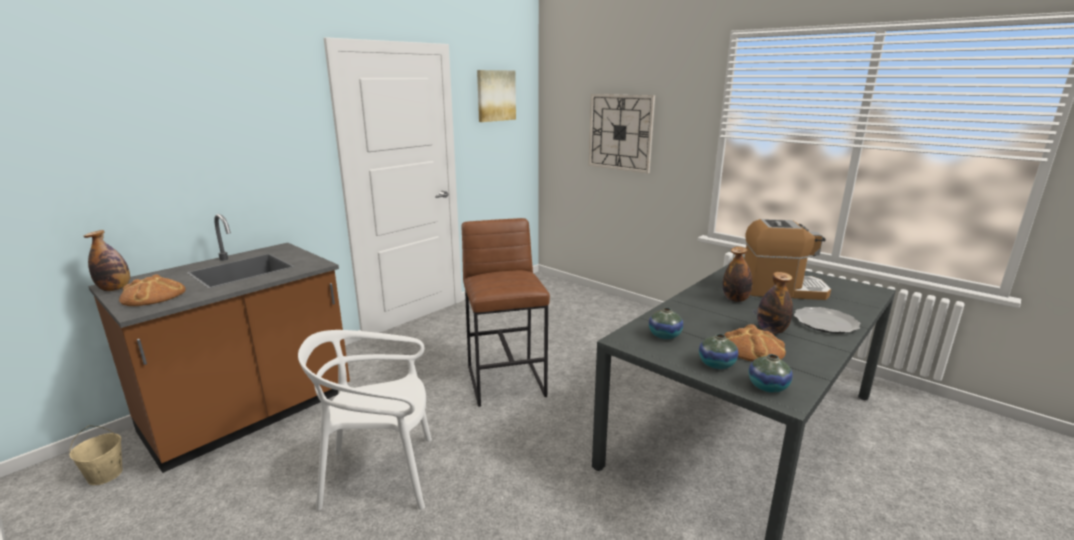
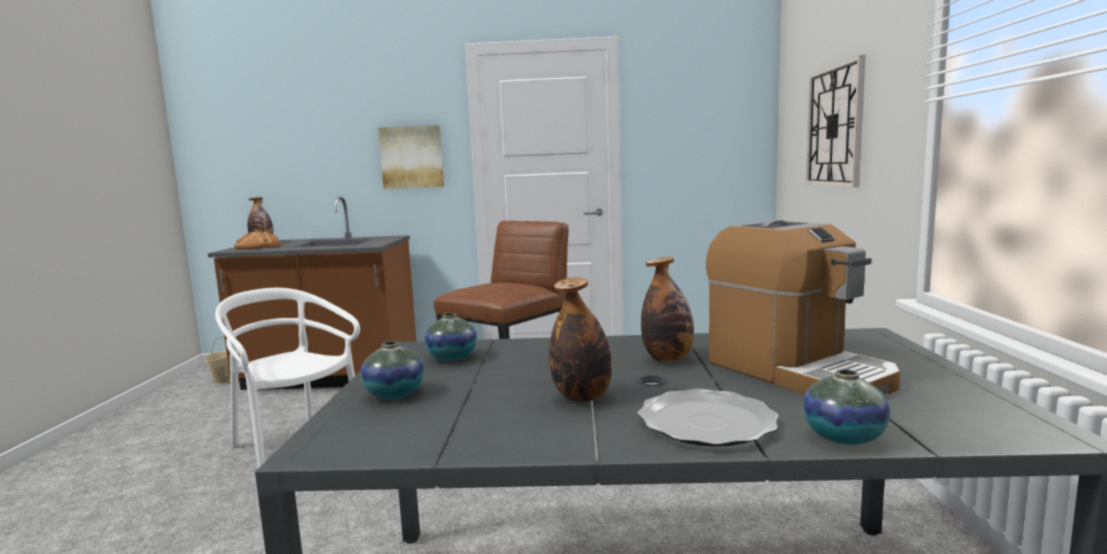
camera: 50 degrees right, 10 degrees down
picture [477,70,516,122] -> picture moved to [378,125,444,189]
bread [724,324,786,362] -> none
vase [748,354,793,393] -> vase moved to [803,369,890,445]

